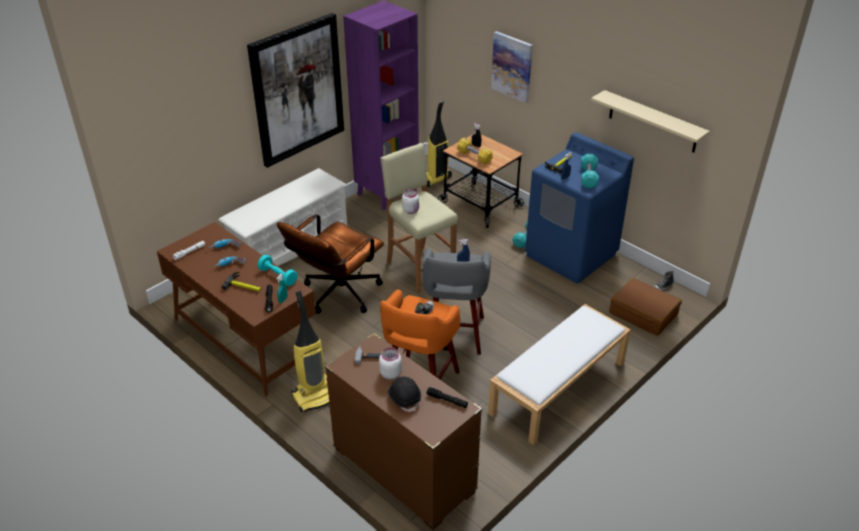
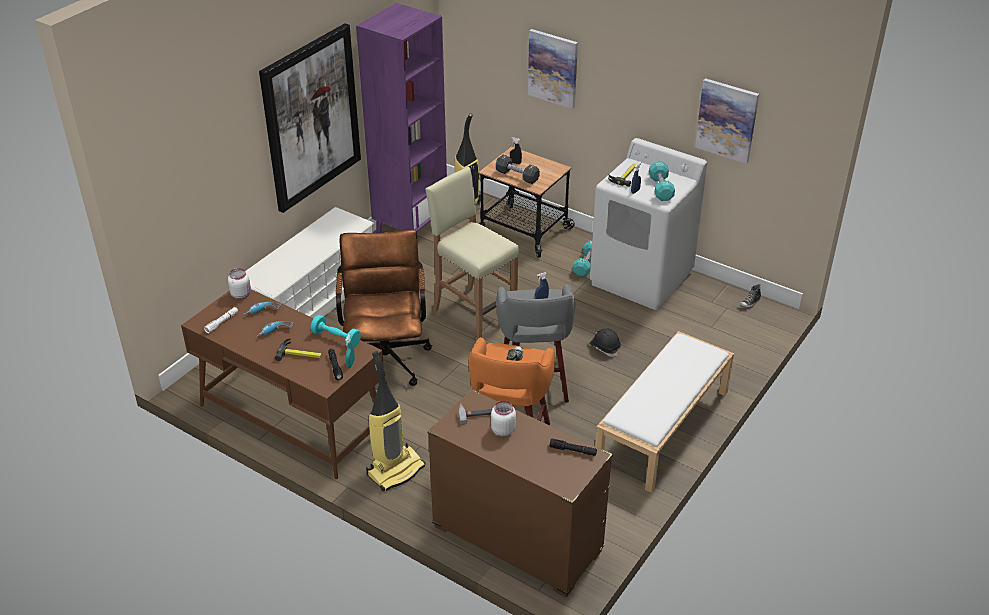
camera: 10 degrees left, 0 degrees up
brown office chair [277,214,384,314] -> brown office chair turned 150 degrees clockwise [336,230,432,386]
black hard hat [387,377,421,412] -> black hard hat moved to [589,328,621,357]
white jar [402,189,419,214] -> white jar moved to [228,268,251,299]
yellow dumbbell [457,137,493,165] -> black dumbbell [496,155,540,184]
blue washing machine [525,132,634,283] -> white washing machine [590,138,707,310]
beige shelf [591,90,710,153] -> picture [695,78,759,164]
brown suitcase [609,278,682,336] -> none

